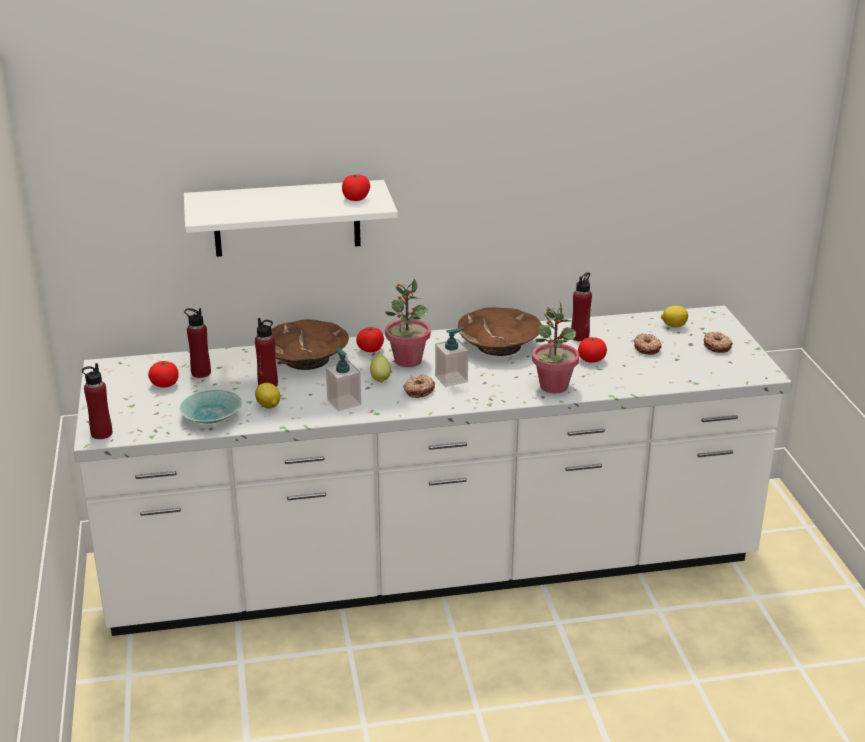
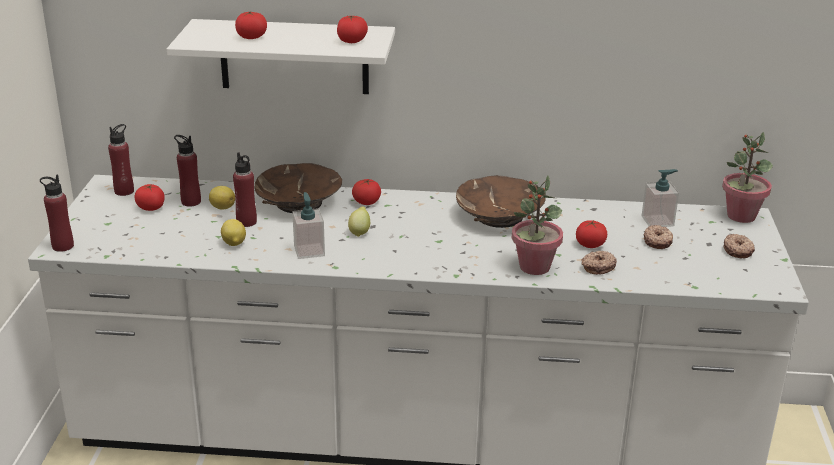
camera: 15 degrees right, 0 degrees up
turquoise bowl [179,390,242,424] -> none
potted plant [385,279,431,367] -> potted plant moved to [722,132,773,223]
donut [403,375,435,398] -> donut moved to [581,251,617,275]
soap dispenser [435,327,468,387] -> soap dispenser moved to [642,169,679,227]
red bottle [571,272,592,341] -> red bottle moved to [108,124,134,196]
lemon [661,306,688,327] -> lemon moved to [209,186,235,210]
none -> tomato [235,11,267,39]

